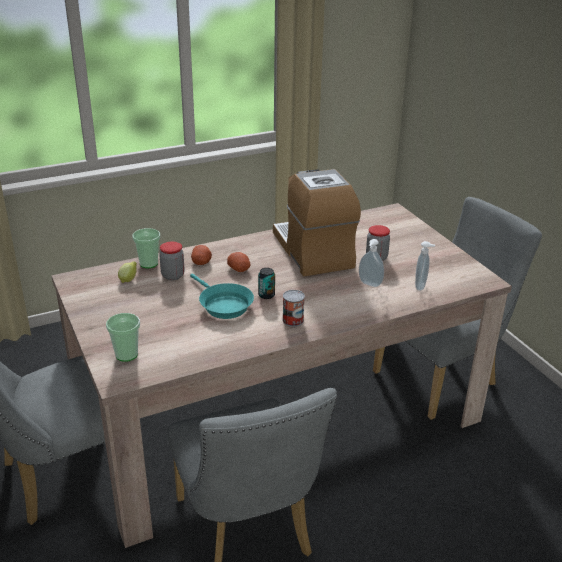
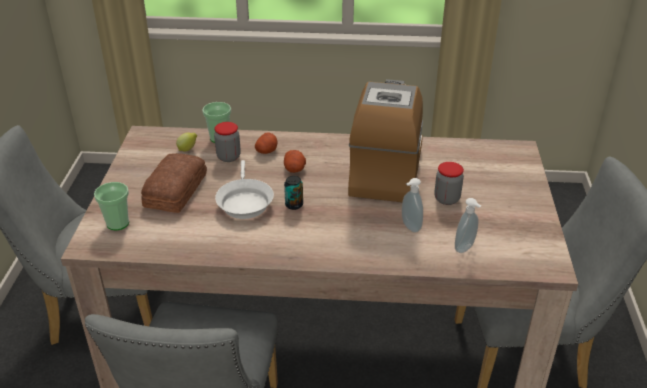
camera: 30 degrees right, 5 degrees up
turquoise frying pan [190,274,254,319] -> white frying pan [215,160,274,219]
can [282,290,305,327] -> none
none -> bread [141,153,207,213]

